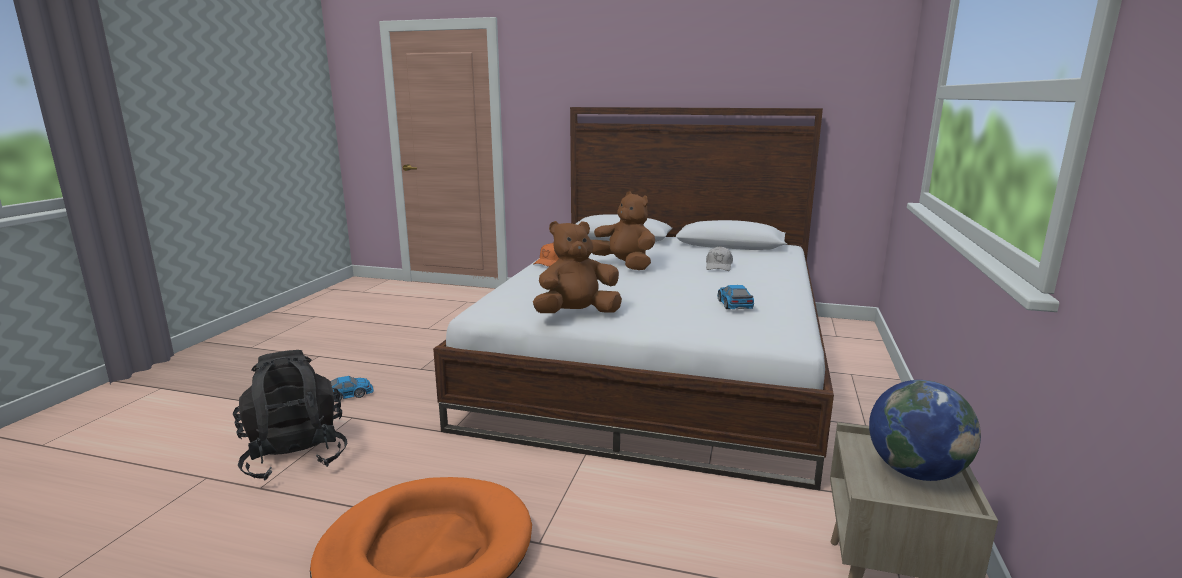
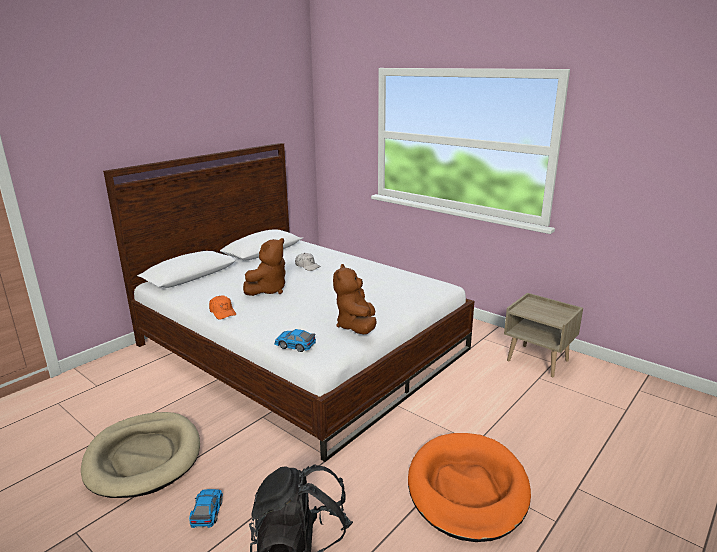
camera: 65 degrees left, 5 degrees up
brown plush toy [591,192,655,270] -> brown plush toy turned 150 degrees clockwise [243,238,286,296]
toy car [717,285,754,309] -> toy car moved to [274,329,316,352]
globe [869,380,981,481] -> none
none -> beige dog bed [81,412,200,498]

